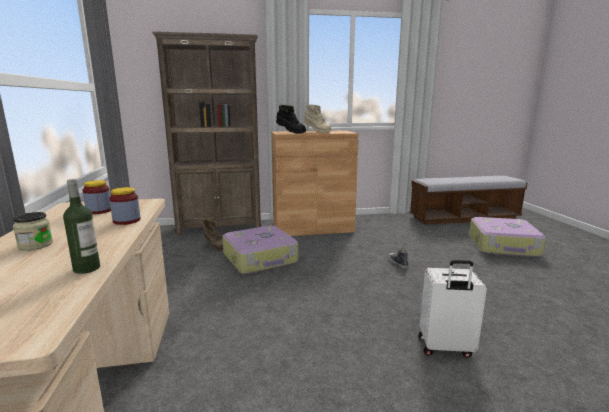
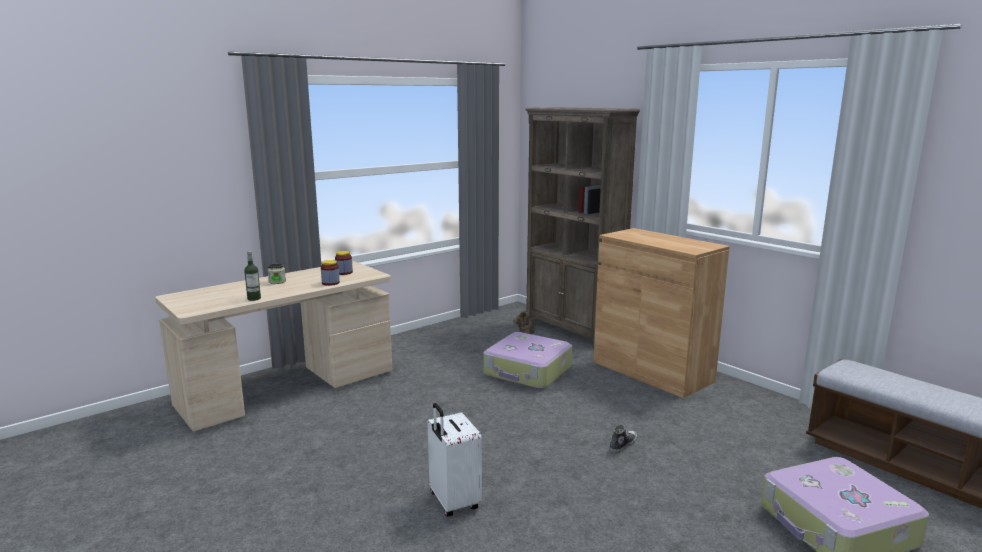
camera: 60 degrees right, 0 degrees up
black boot [276,105,306,134] -> none
beige boot [304,104,332,133] -> none

